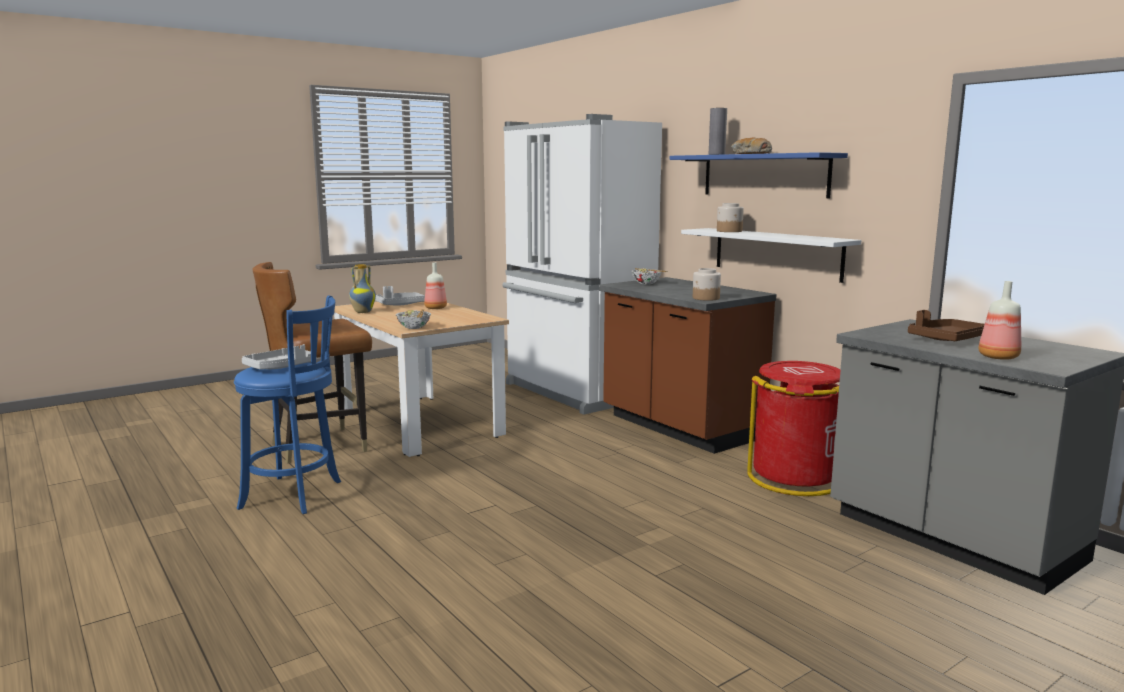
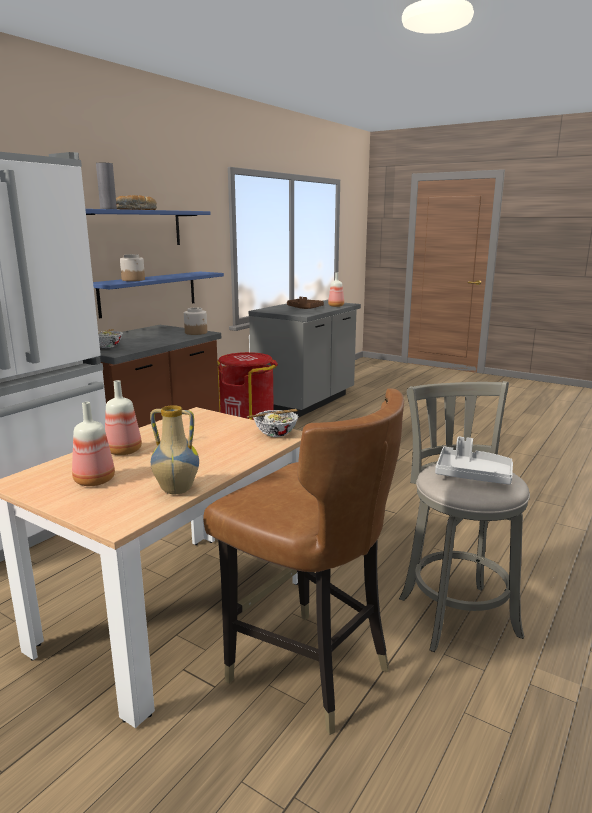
camera: 110 degrees left, 5 degrees up
blue stool [234,295,341,514] -> grey stool [399,381,530,652]
grey tray [375,286,425,306] -> bottle [72,402,115,486]
white shelf [681,228,861,283] -> blue shelf [93,272,224,318]

